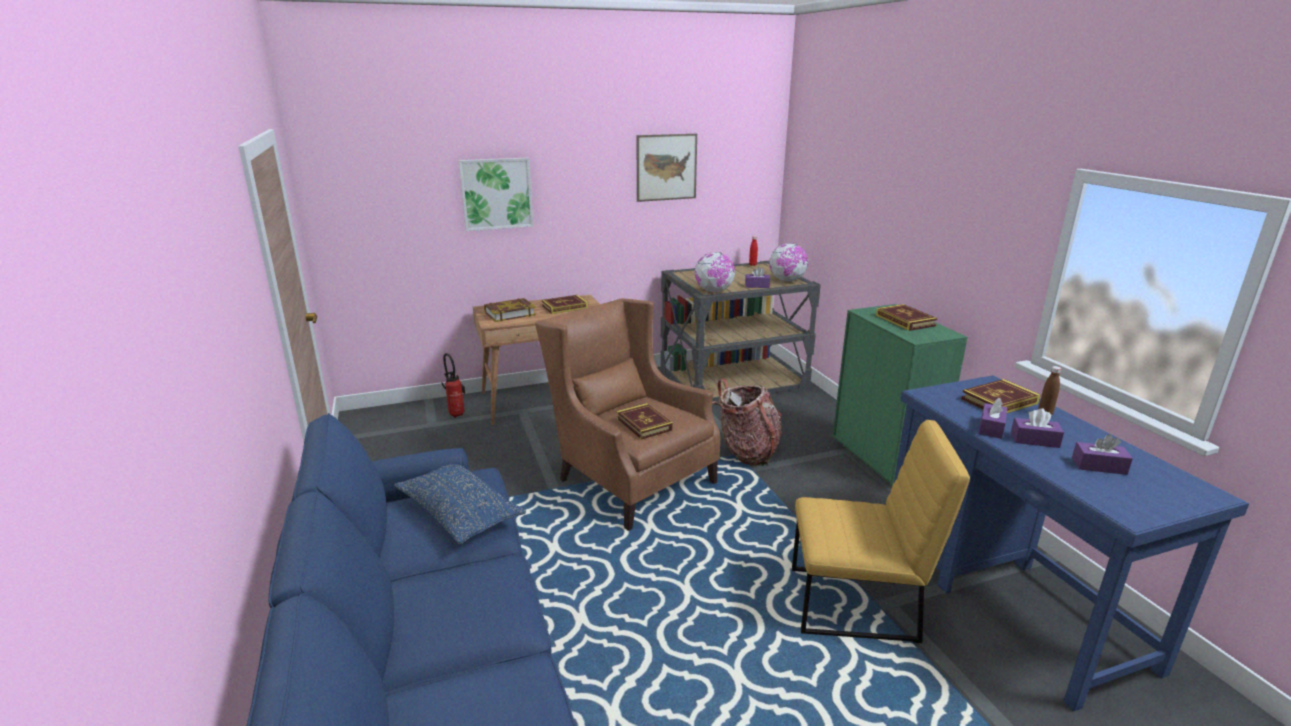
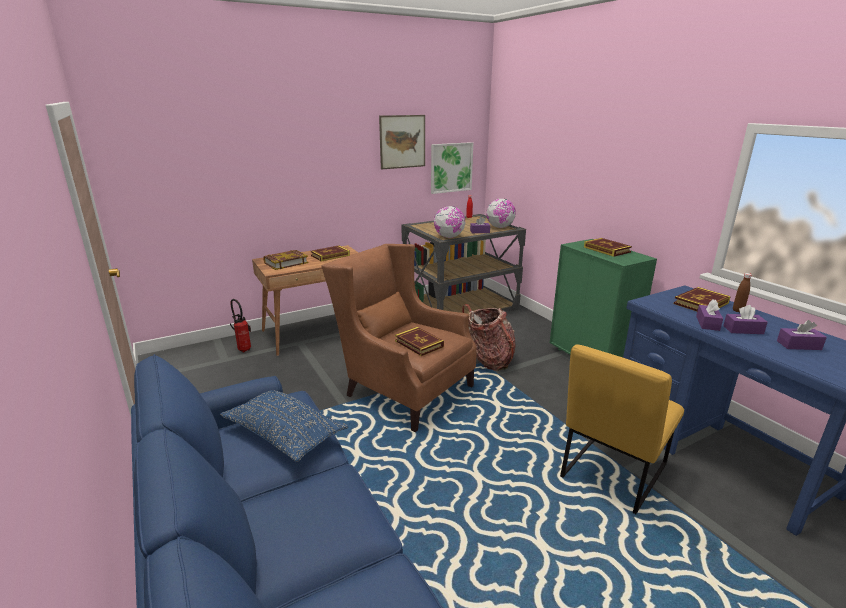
camera: 10 degrees left, 0 degrees up
picture [458,158,534,231] -> picture moved to [431,142,473,194]
yellow chair [792,420,970,643] -> yellow chair turned 135 degrees clockwise [560,344,684,514]

